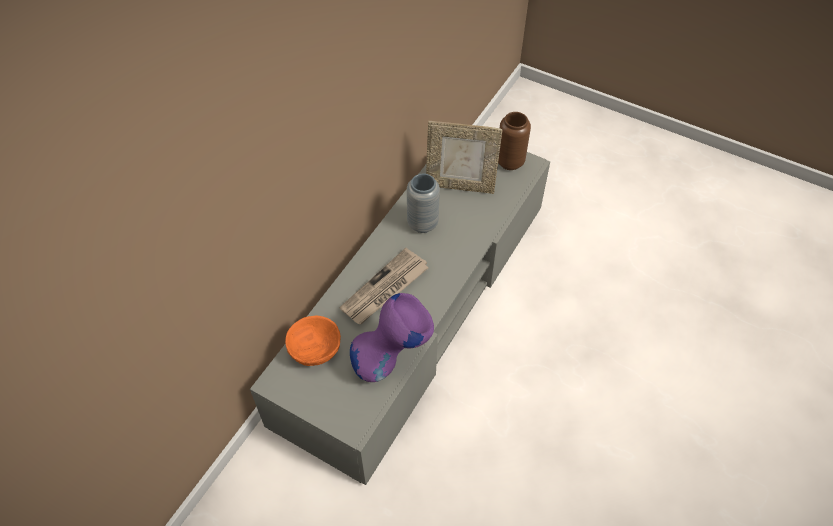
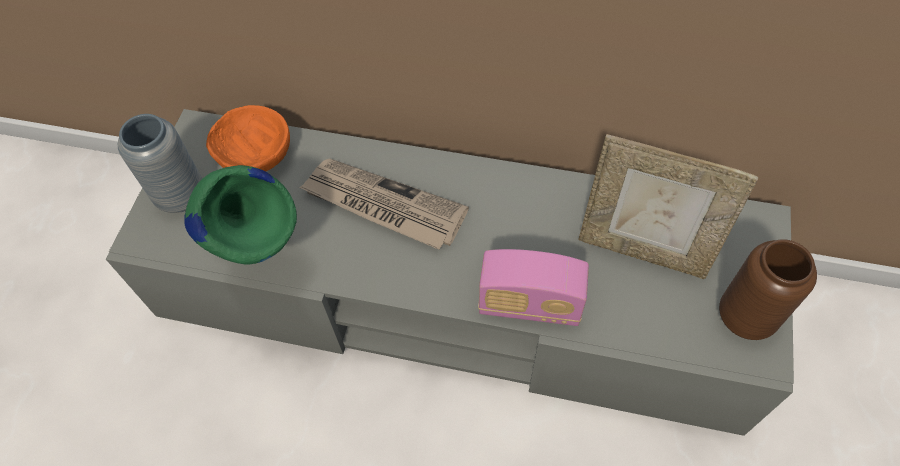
camera: 75 degrees right, 5 degrees up
purple vase [350,293,434,382] -> green vase [184,165,297,264]
grey vase [407,173,440,233] -> grey vase moved to [118,114,202,213]
picture frame [426,121,503,194] -> picture frame turned 60 degrees counterclockwise [578,134,758,279]
none -> radio [478,249,589,326]

